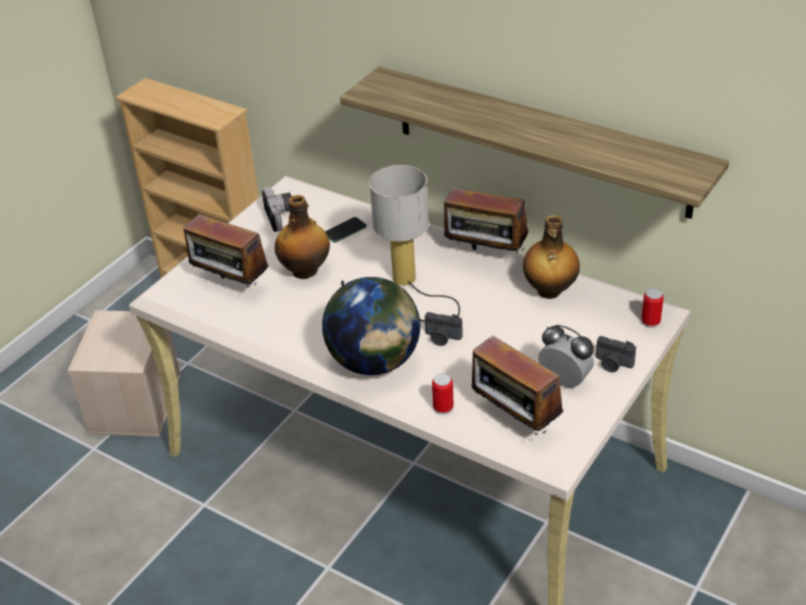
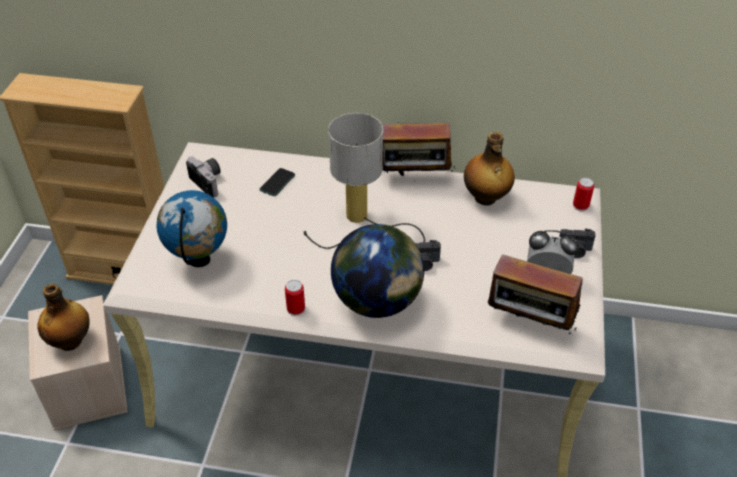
camera: 25 degrees left, 5 degrees up
radio [184,214,269,289] -> globe [156,190,227,267]
bottle [275,195,330,279] -> bottle moved to [37,284,90,351]
shelf [340,66,729,219] -> none
can [432,373,454,415] -> can moved to [285,280,305,316]

